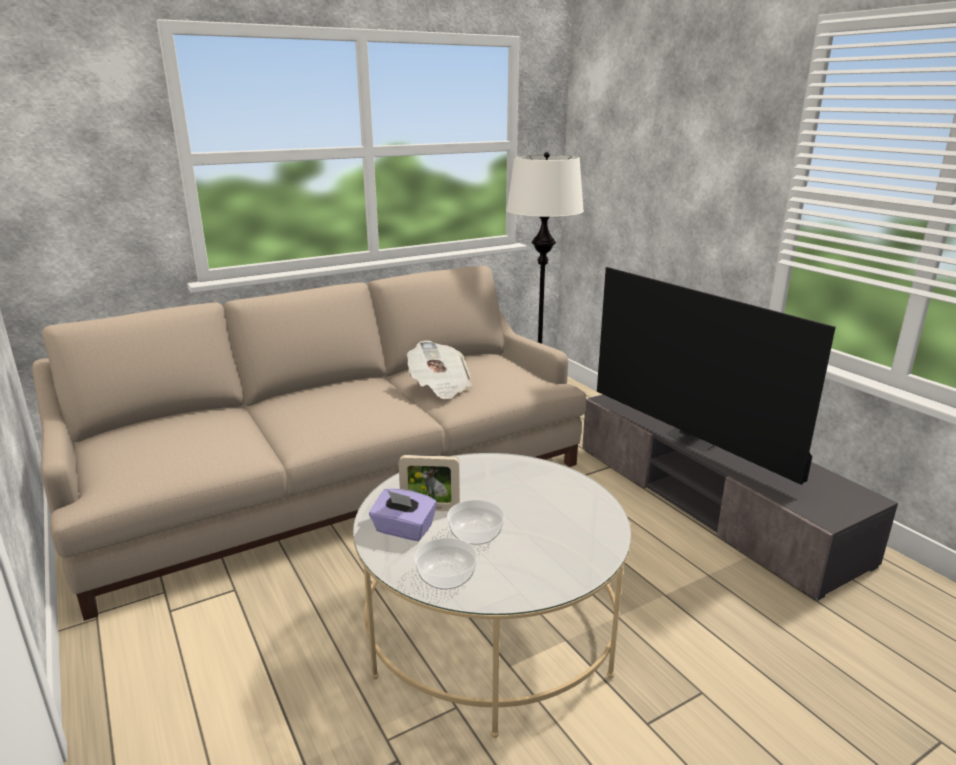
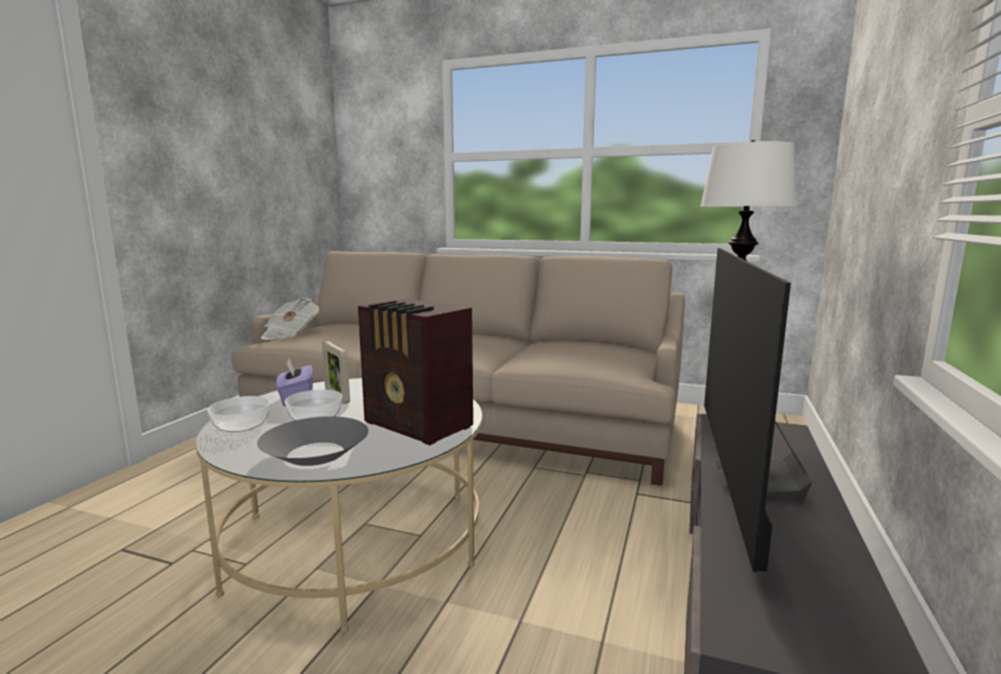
camera: 50 degrees right, 10 degrees down
newspaper [407,340,472,399] -> newspaper moved to [261,298,319,340]
none -> grey bowl [257,416,368,466]
none -> radio [358,298,473,445]

